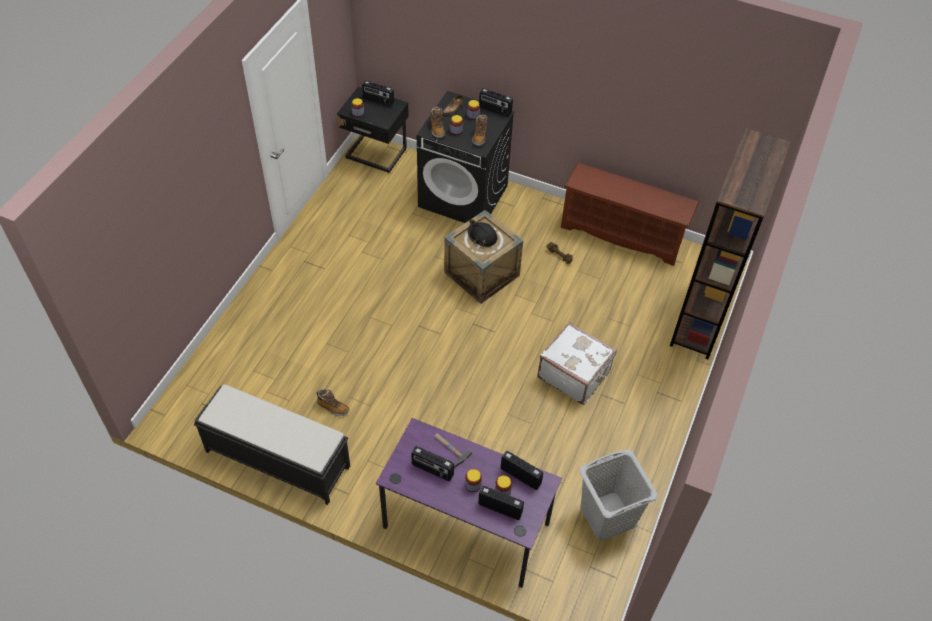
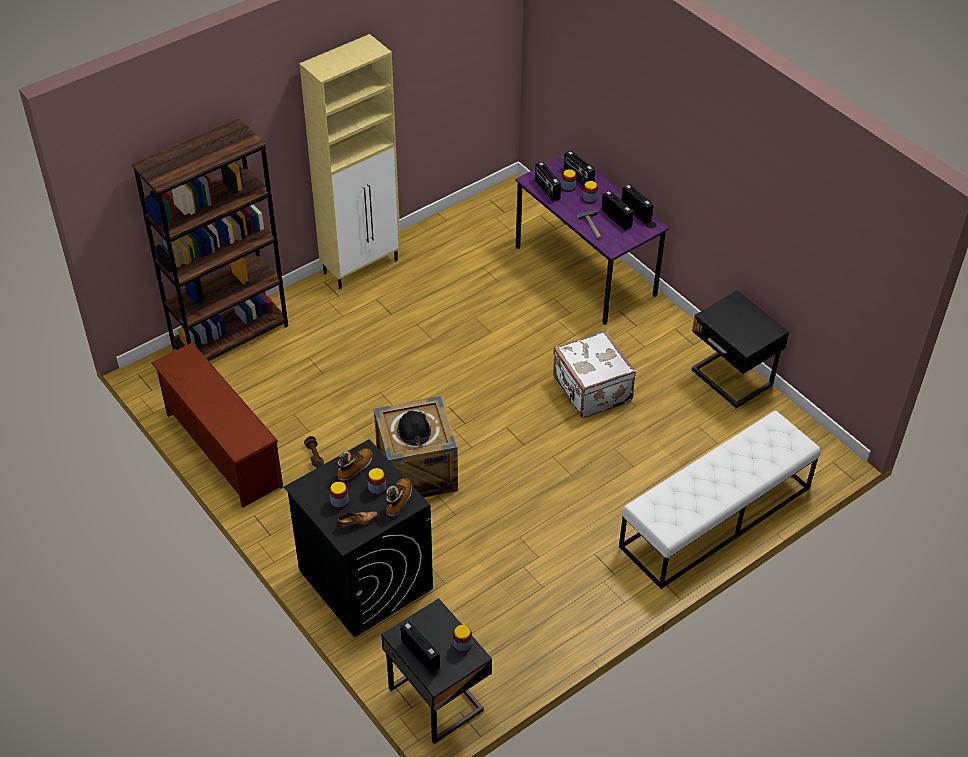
camera: 150 degrees left, 5 degrees down
black bench [194,384,350,505] -> black nightstand [692,291,789,408]
boot [316,389,350,416] -> none
radio [479,88,513,117] -> radio moved to [621,184,654,224]
white suitcase [537,322,617,405] -> white suitcase moved to [553,330,636,418]
grey laundry basket [579,449,658,541] -> none
none -> beige cabinet [299,34,401,289]
none -> white bench [619,411,821,589]

